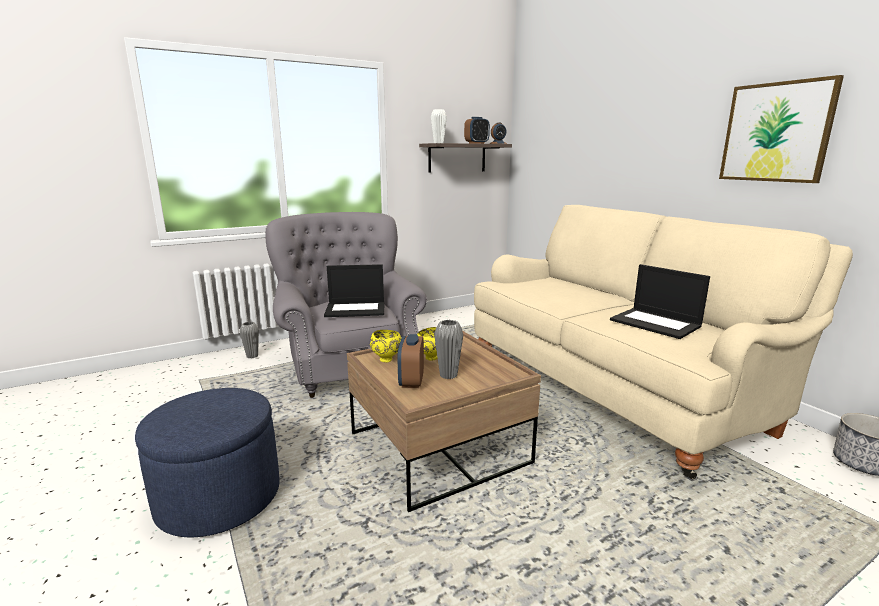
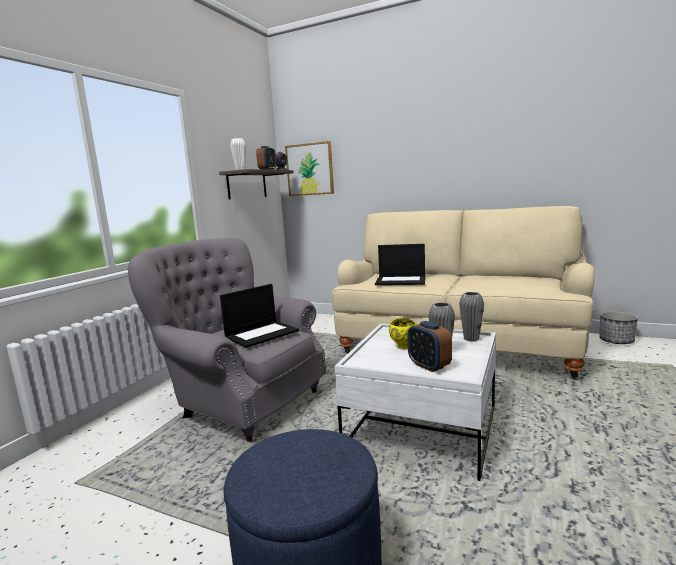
camera: 35 degrees left, 5 degrees down
grey vase [240,322,259,358] -> grey vase moved to [459,292,484,342]
brown coffee table [347,331,541,512] -> white coffee table [334,323,496,481]
yellow bowl [370,330,402,363] -> none
laptop [610,264,710,339] -> laptop moved to [375,244,426,285]
picture [719,75,844,183] -> picture moved to [285,141,334,196]

